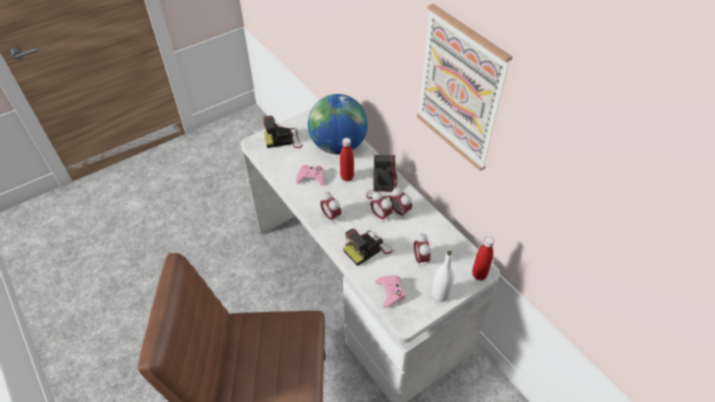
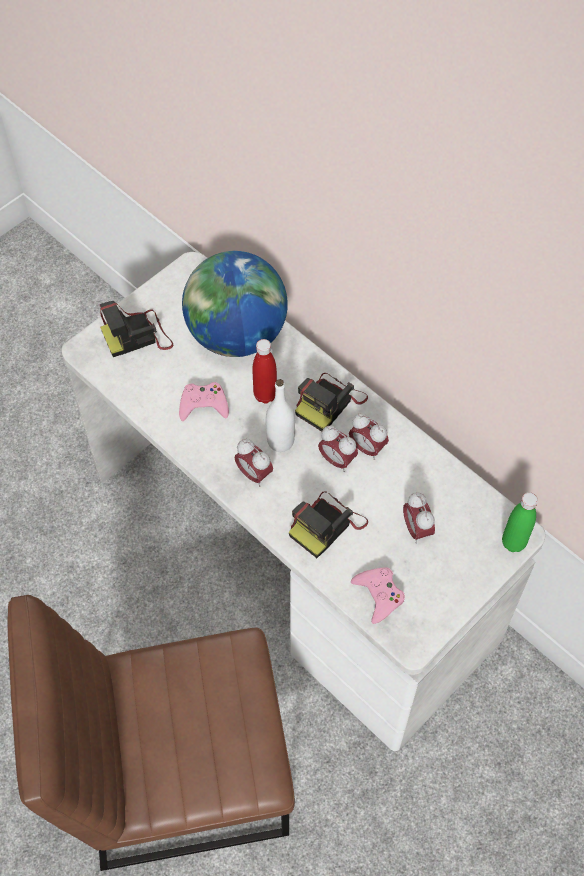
camera: 10 degrees left, 10 degrees up
camera [366,155,397,199] -> camera turned 135 degrees counterclockwise [295,373,368,431]
picture [416,4,512,171] -> none
white bottle [432,251,454,302] -> white bottle moved to [266,379,295,452]
red bottle [472,236,494,281] -> green bottle [502,492,538,552]

